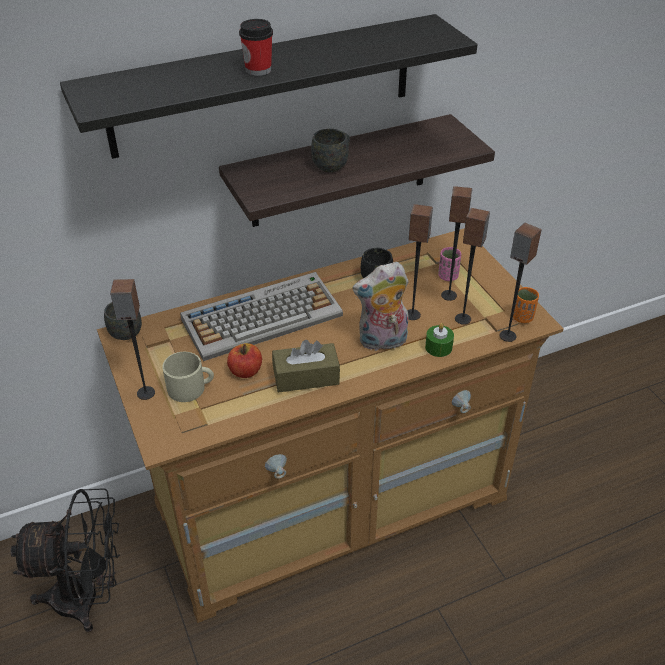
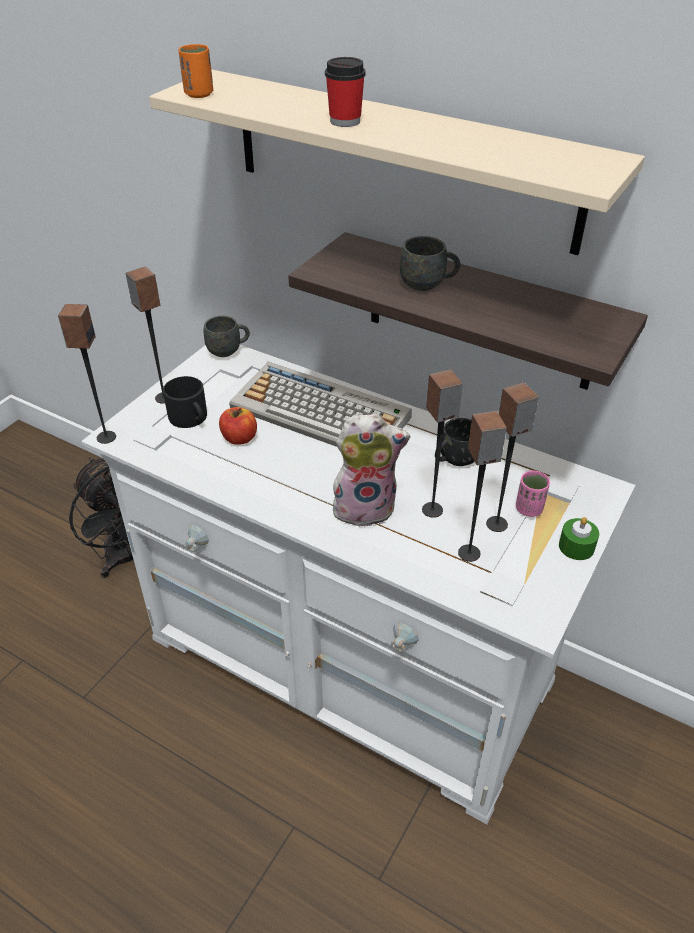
camera: 55 degrees right, 0 degrees up
black shelf [60,14,478,159] -> beige shelf [149,69,645,255]
brown dresser [97,228,564,623] -> white dresser [81,345,635,824]
beige mug [162,352,214,402] -> black mug [163,376,207,428]
brown tissue box [272,340,340,393] -> none
plush toy [352,262,408,351] -> plush toy turned 135 degrees clockwise [330,414,410,527]
green candle [425,323,454,357] -> green candle moved to [559,517,599,560]
speaker [499,223,542,342] -> speaker moved to [58,304,116,444]
orange cup [513,287,539,323] -> orange cup moved to [178,44,213,98]

